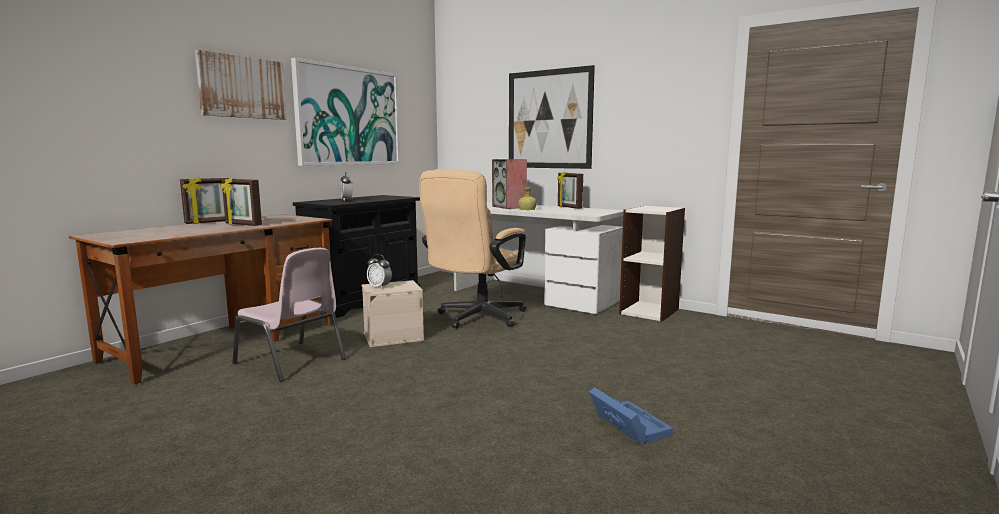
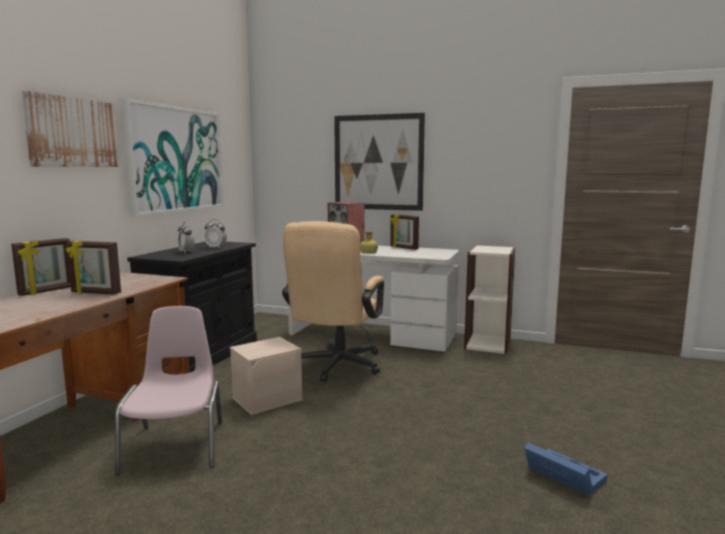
camera: 15 degrees left, 0 degrees up
pink chair [232,248,346,382] -> pink chair turned 120 degrees counterclockwise [115,306,222,475]
alarm clock [367,254,392,289] -> alarm clock moved to [204,219,227,249]

